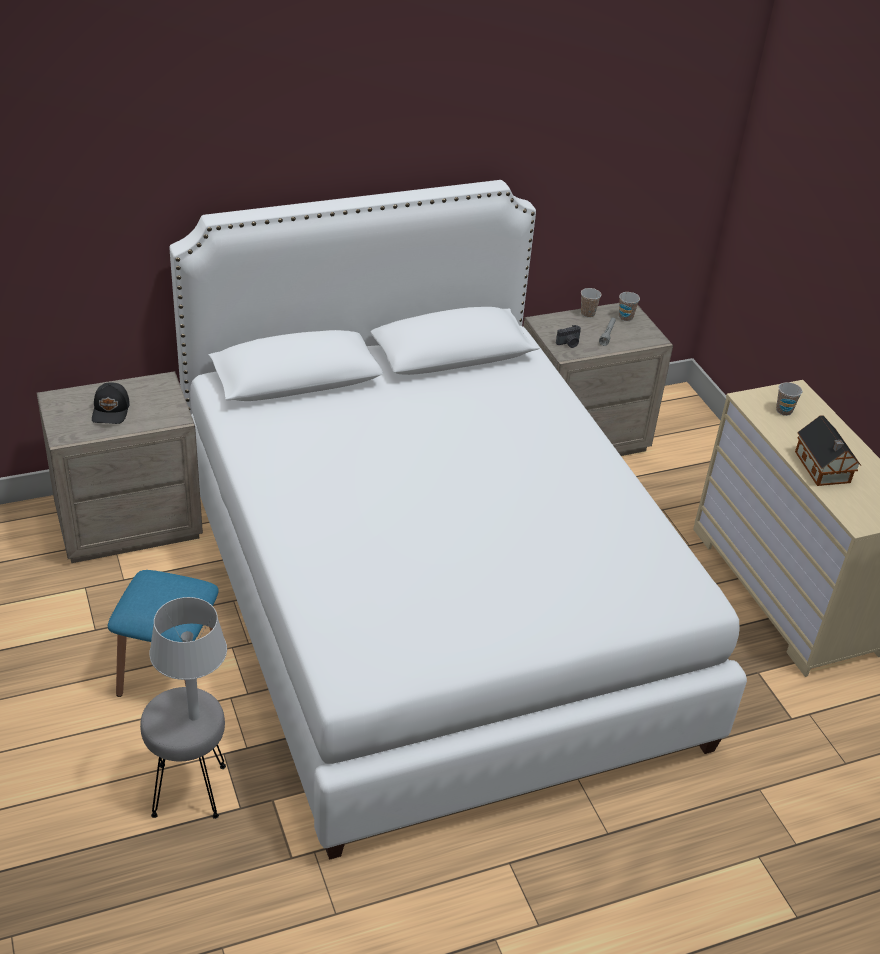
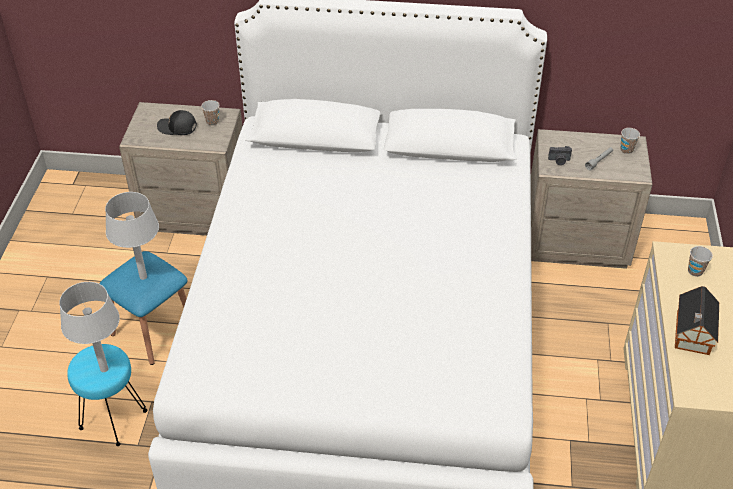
camera: 30 degrees right, 5 degrees up
black cap [92,382,130,424] -> black cap turned 75 degrees clockwise [157,110,197,135]
grey stool [140,687,226,819] -> turquoise stool [67,344,147,446]
cup [581,288,602,318] -> cup moved to [201,100,219,126]
none -> grey table lamp [105,192,159,280]

